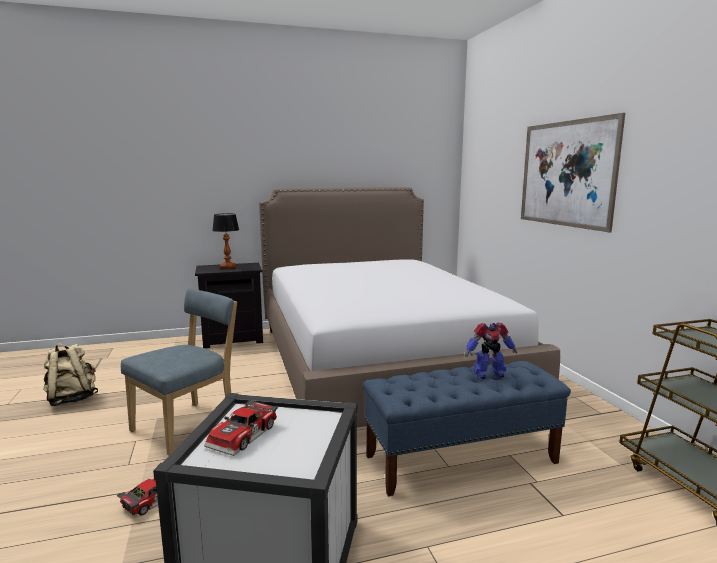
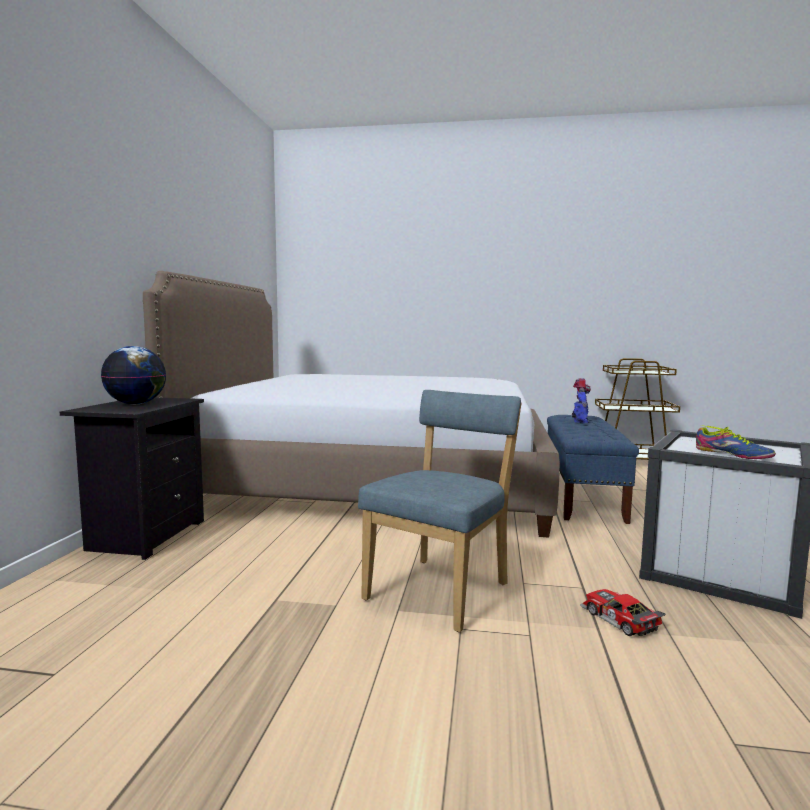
camera: 65 degrees left, 5 degrees down
beige backpack [43,343,98,406] -> none
blue chair [121,289,237,456] -> blue chair turned 60 degrees clockwise [358,390,522,632]
toy car [204,399,278,456] -> shoe [696,425,776,459]
table lamp [212,213,239,269] -> globe [101,346,166,404]
picture [521,113,625,232] -> none

